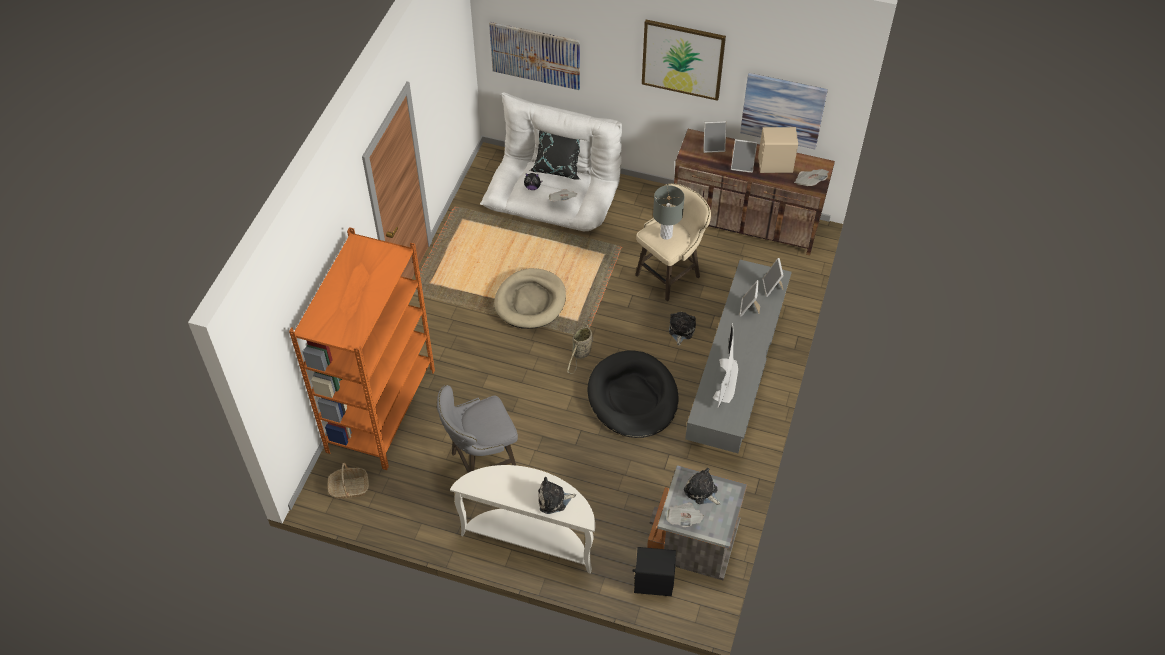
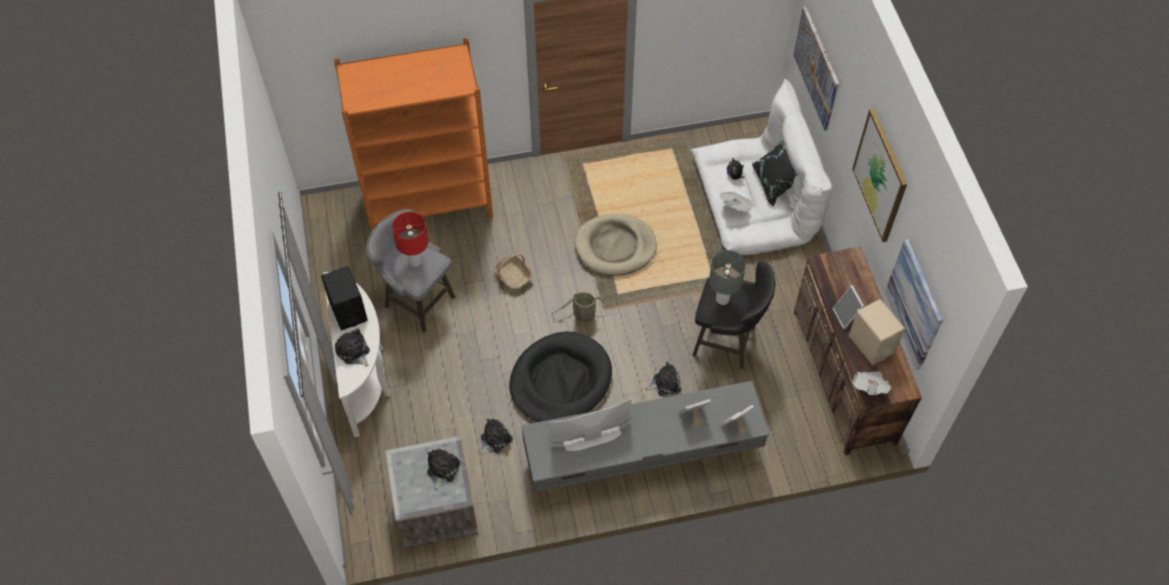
camera: 60 degrees right, 5 degrees up
basket [327,463,369,498] -> basket moved to [494,254,532,291]
black speaker [633,547,676,596] -> black speaker moved to [321,266,368,330]
beige stool [635,183,711,302] -> black stool [692,261,776,369]
newspaper [666,503,704,527] -> none
picture frame [703,121,727,153] -> none
none -> red table lamp [392,212,429,267]
none -> plush toy [481,419,513,455]

